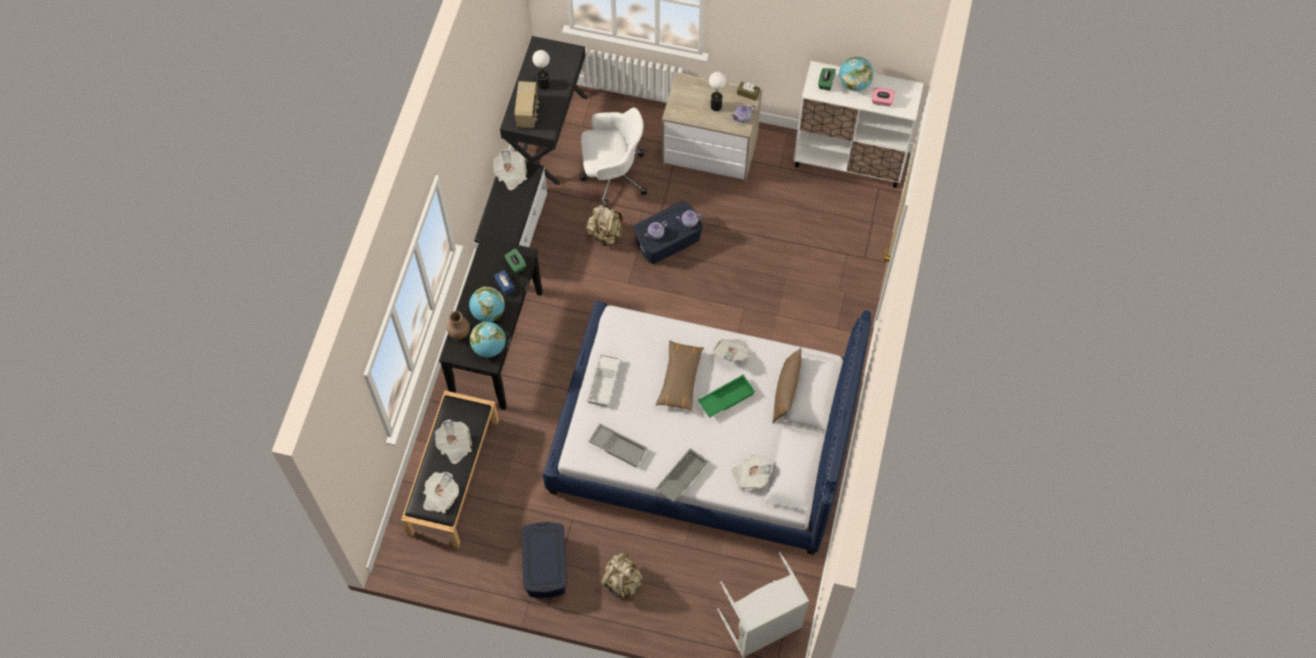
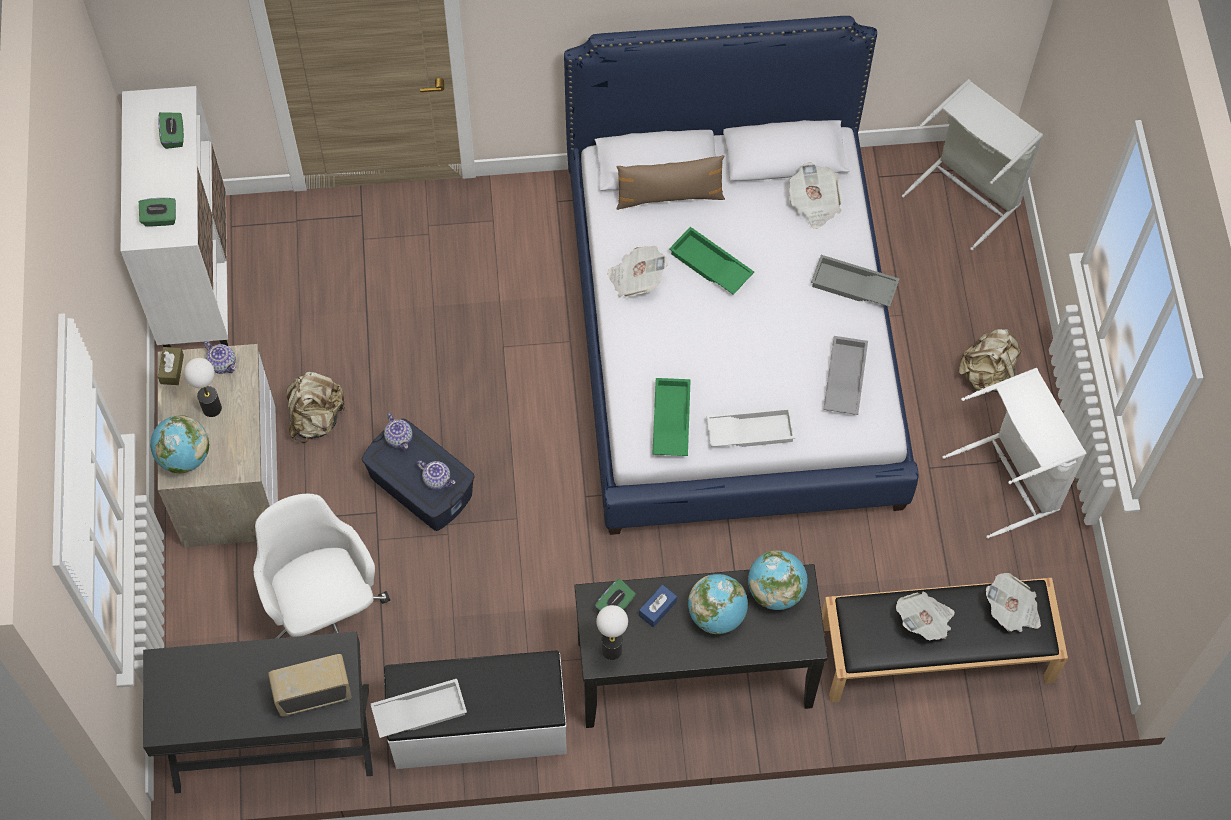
camera: 110 degrees left, 0 degrees up
brown vase [447,311,470,340] -> none
newspaper [493,149,527,190] -> white tray [371,679,467,738]
blue storage box [522,522,566,598] -> white laundry basket [942,368,1086,539]
table lamp [532,50,550,90] -> table lamp moved to [596,605,628,660]
beige backpack [586,204,623,246] -> beige backpack moved to [286,372,346,443]
brown pillow [656,340,704,412] -> none
globe [839,57,874,91] -> globe moved to [150,415,209,474]
pink tissue box [872,88,895,106] -> green tissue box [158,112,184,149]
none -> green tray [652,378,691,456]

